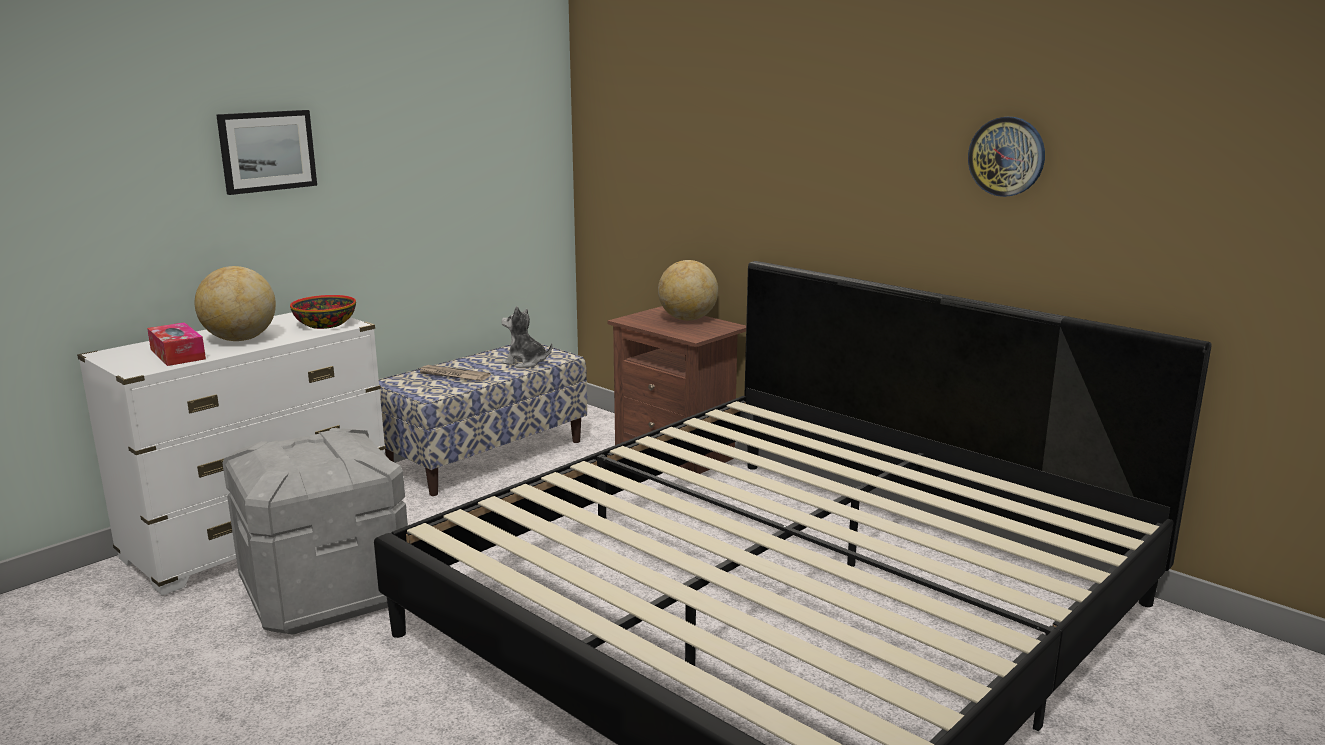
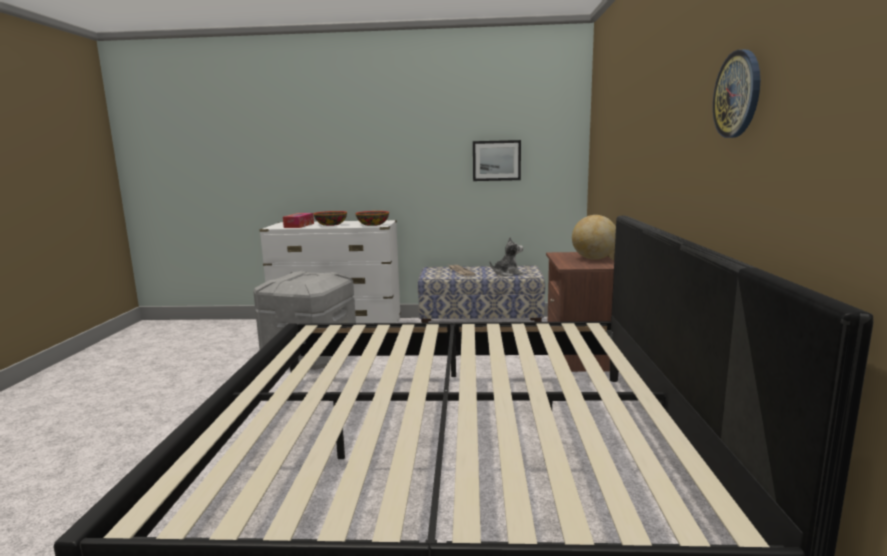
camera: 50 degrees right, 5 degrees down
globe [195,266,276,341] -> bowl [314,211,347,226]
picture [216,110,317,195] -> picture moved to [473,140,521,181]
plush toy [501,306,552,368] -> plush toy turned 90 degrees clockwise [490,237,523,276]

